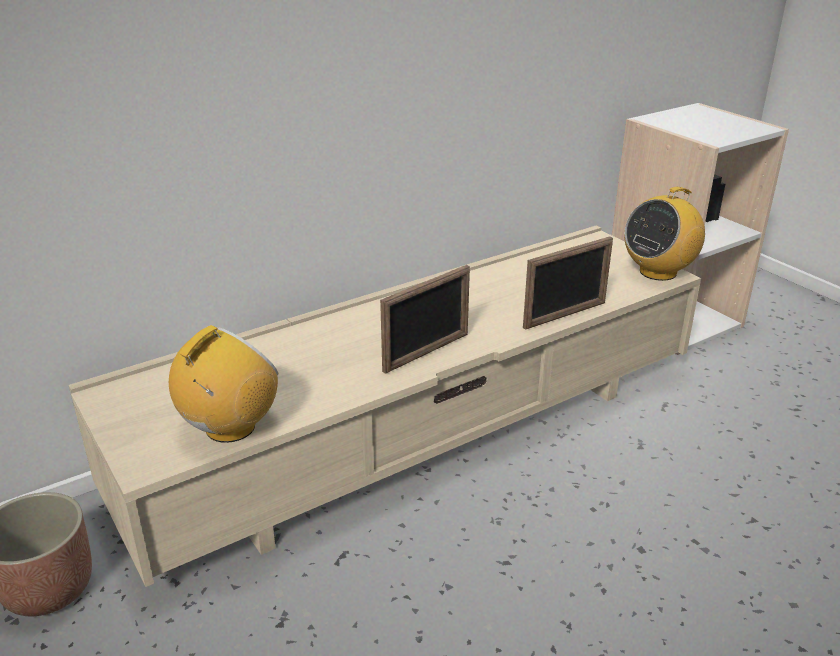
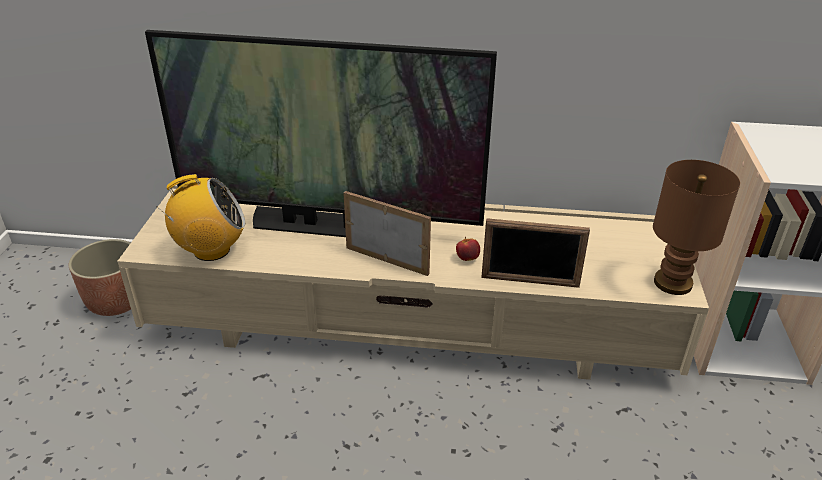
camera: 40 degrees right, 5 degrees up
picture frame [380,265,470,374] -> picture frame turned 150 degrees counterclockwise [343,191,431,276]
radio [624,187,705,281] -> brown table lamp [653,160,740,295]
none -> television [145,30,497,237]
none -> apple [456,237,480,261]

